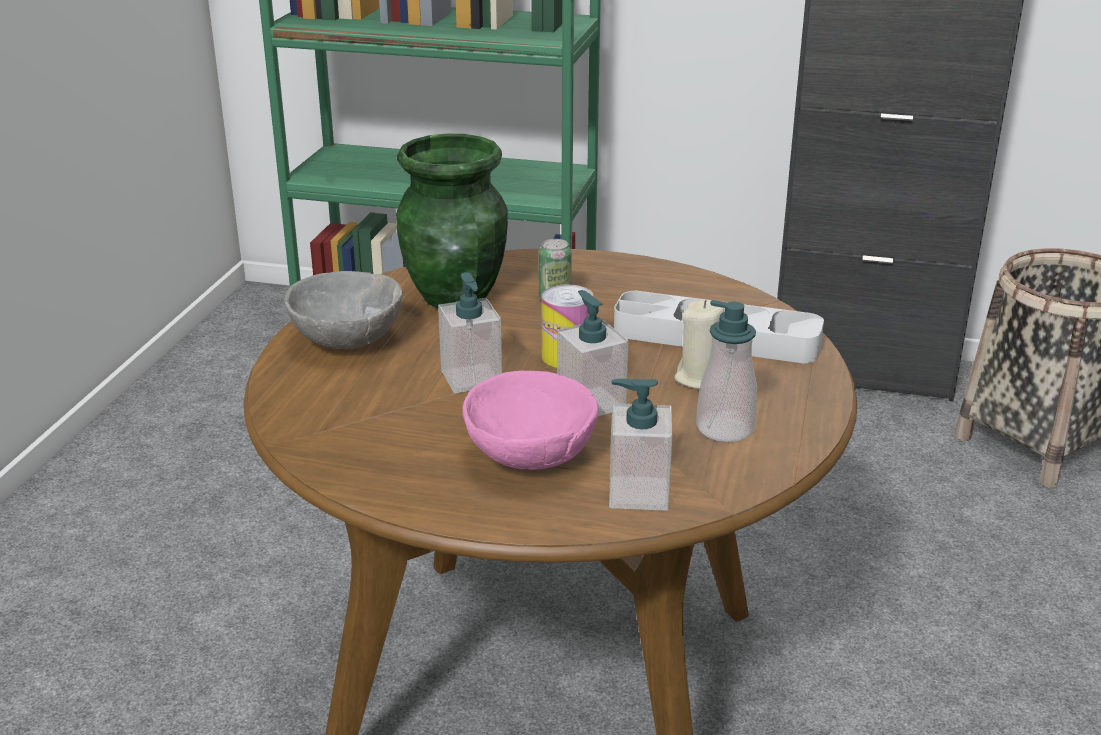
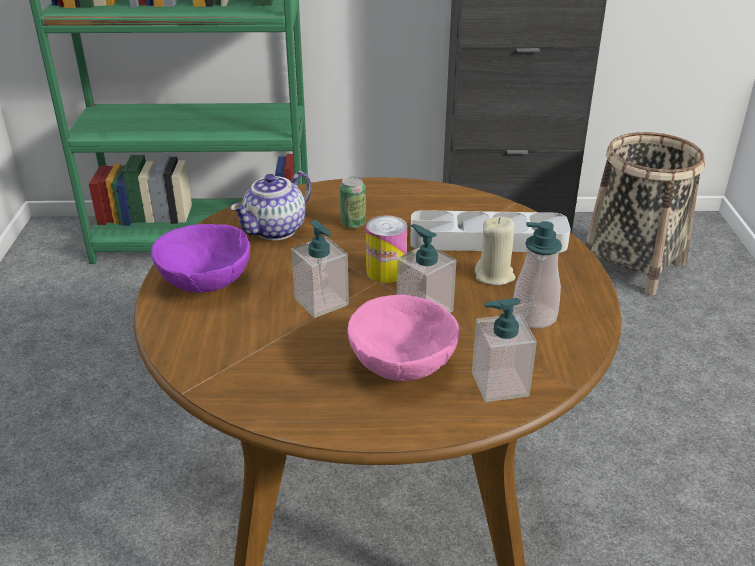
camera: 15 degrees left, 5 degrees up
grey bowl [284,271,402,349] -> purple bowl [151,224,250,293]
green vase [396,133,508,308] -> teapot [230,171,312,241]

